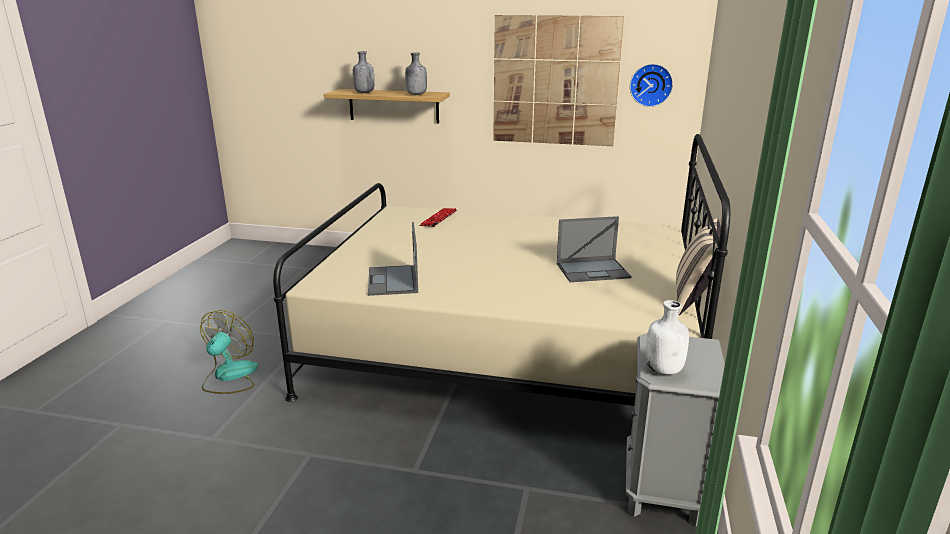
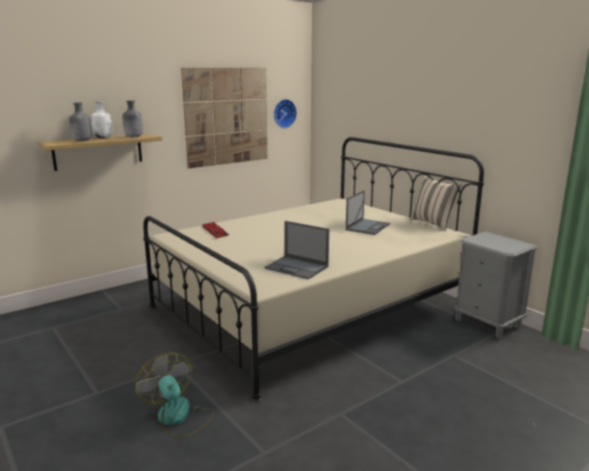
camera: 50 degrees left, 5 degrees down
white bottle [646,300,689,375] -> white bottle moved to [91,101,112,138]

